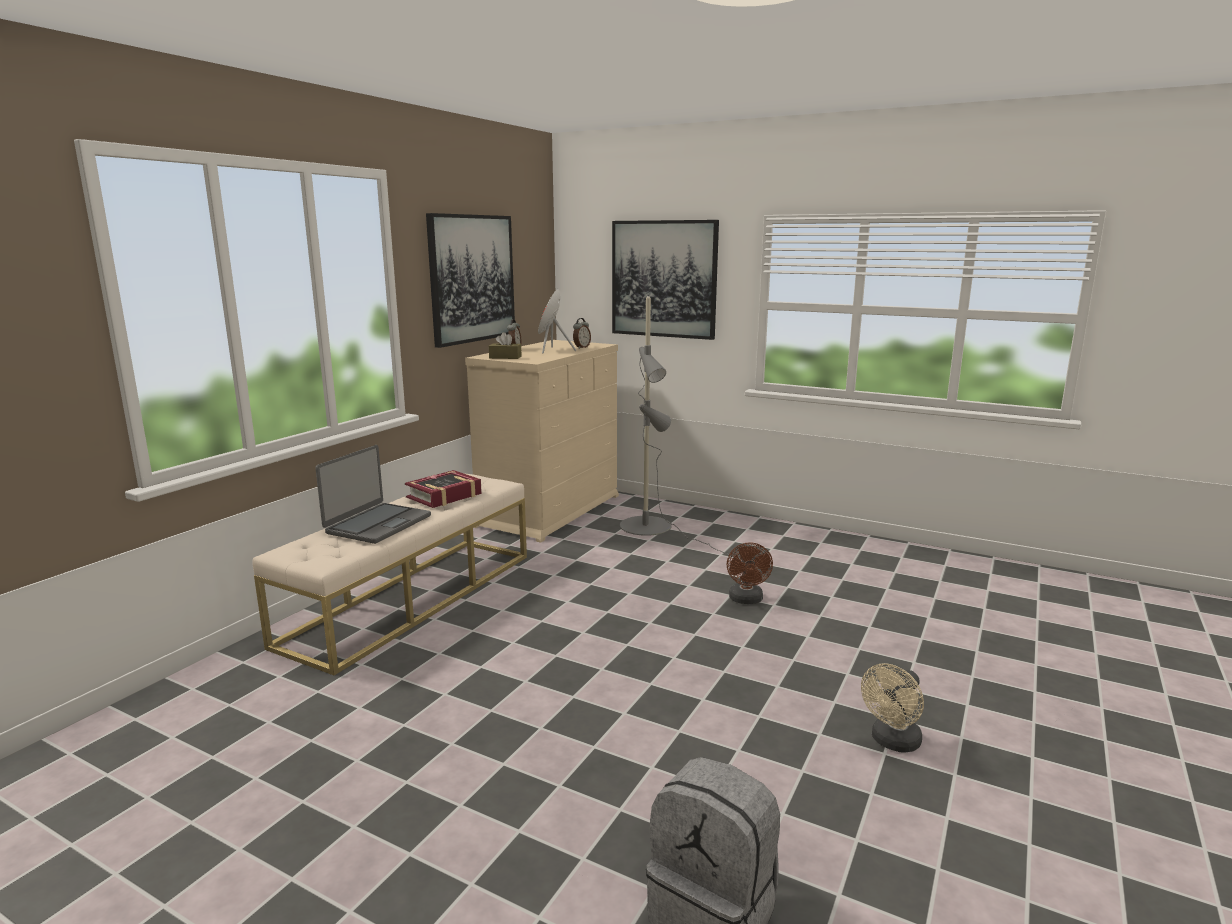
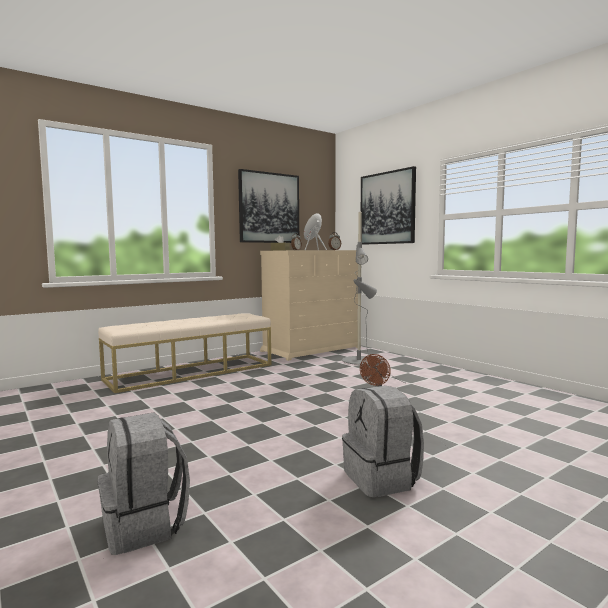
camera: 25 degrees right, 10 degrees down
laptop [315,445,431,544] -> none
book [405,470,482,508] -> none
beige fan [861,663,924,752] -> grey backpack [342,386,424,497]

